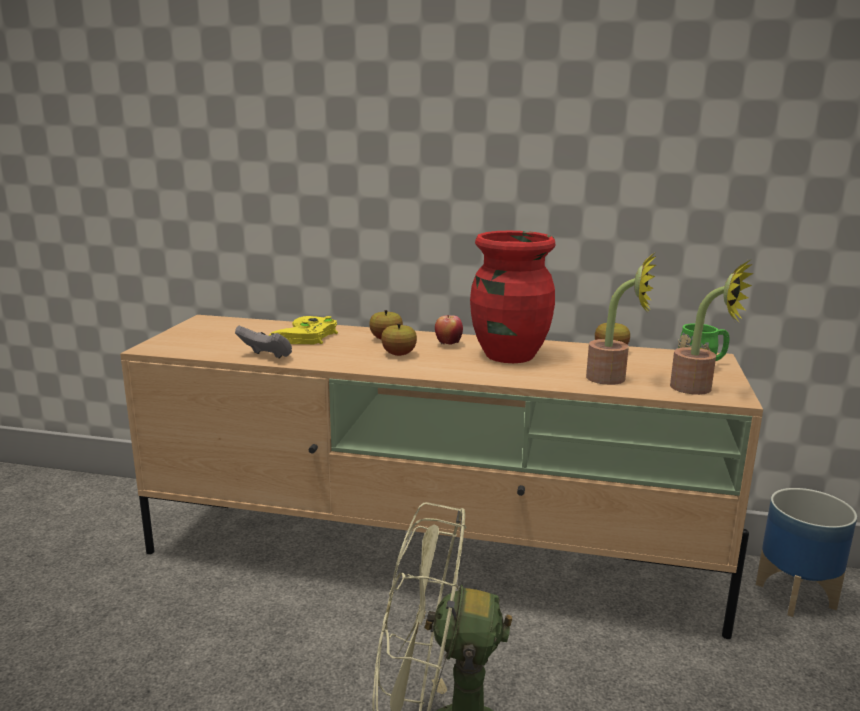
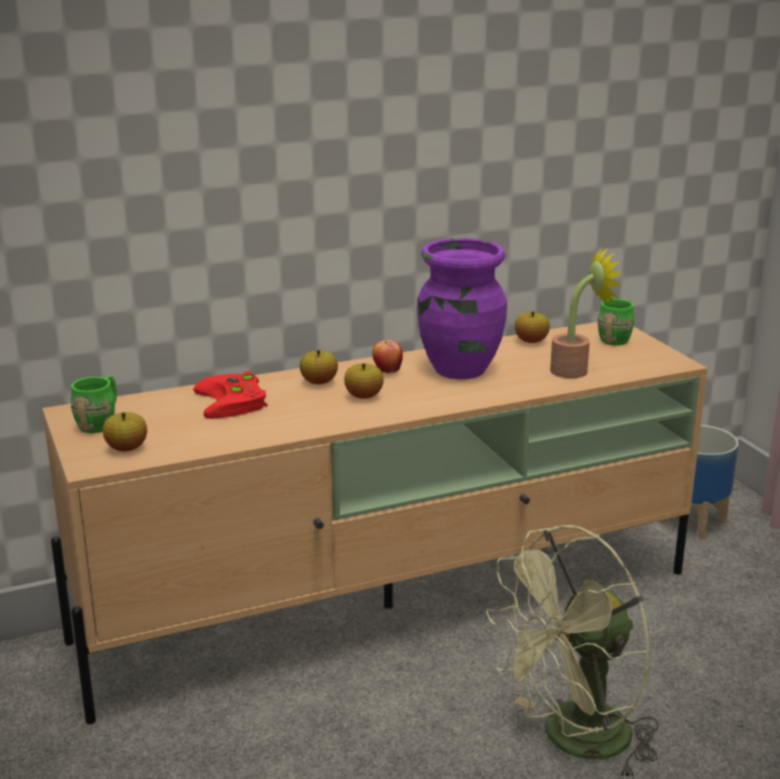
camera: 35 degrees left, 5 degrees up
grey game controller [235,326,292,359] -> none
yellow game controller [268,316,338,344] -> red game controller [193,371,268,419]
red vase [470,231,555,363] -> purple vase [417,238,507,379]
potted plant [670,260,754,395] -> none
none -> green mug [70,376,117,433]
none -> apple [103,412,147,451]

